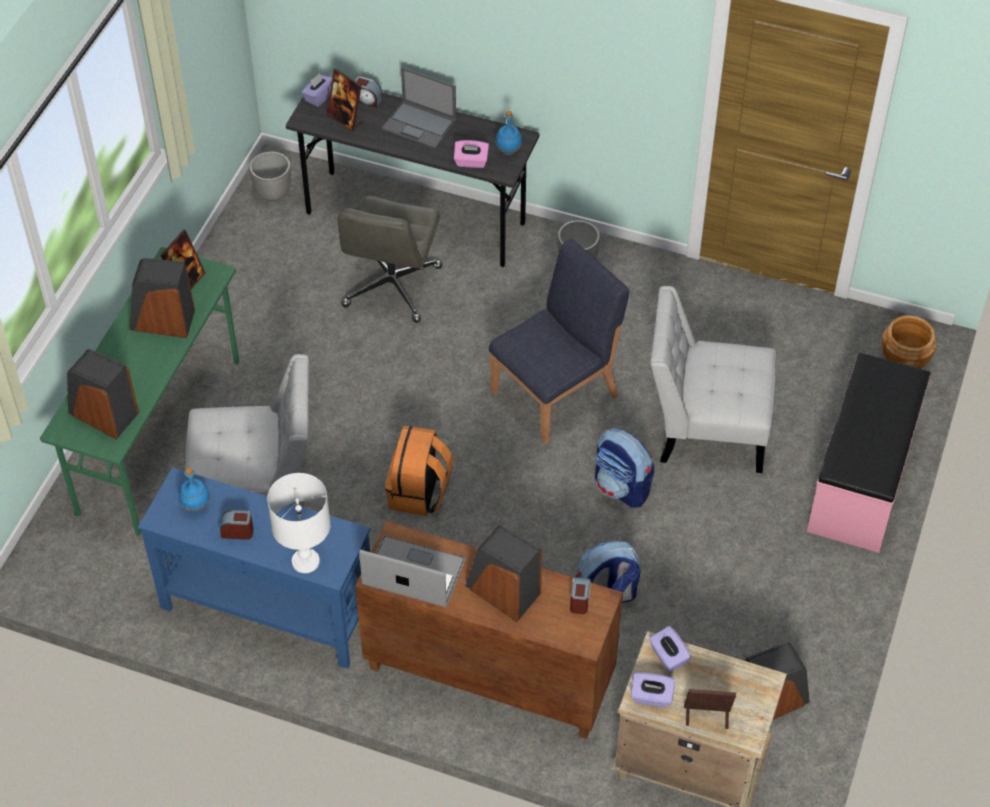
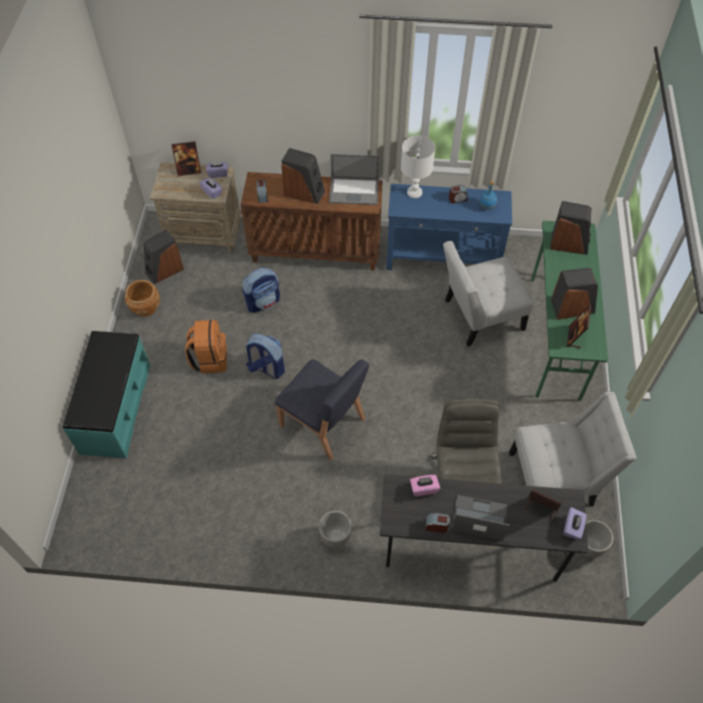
camera: 165 degrees right, 5 degrees up
alarm clock [355,77,382,108] -> alarm clock moved to [426,513,450,533]
orange backpack [385,426,453,516] -> orange backpack moved to [185,320,227,373]
blue chair [489,239,629,444] -> blue chair turned 90 degrees counterclockwise [275,359,369,460]
blue bottle [496,111,522,155] -> none
white chair [651,286,776,473] -> white chair moved to [509,392,637,506]
pink bench [807,353,930,553] -> turquoise bench [62,331,150,459]
brown planter [881,315,937,368] -> brown planter moved to [125,280,160,317]

